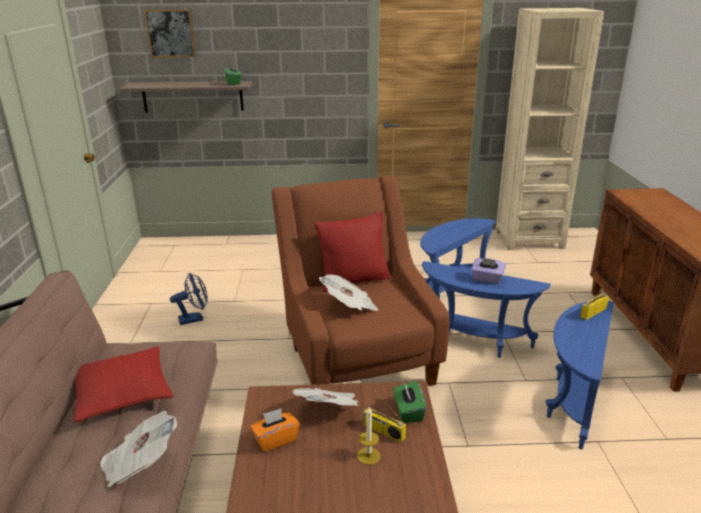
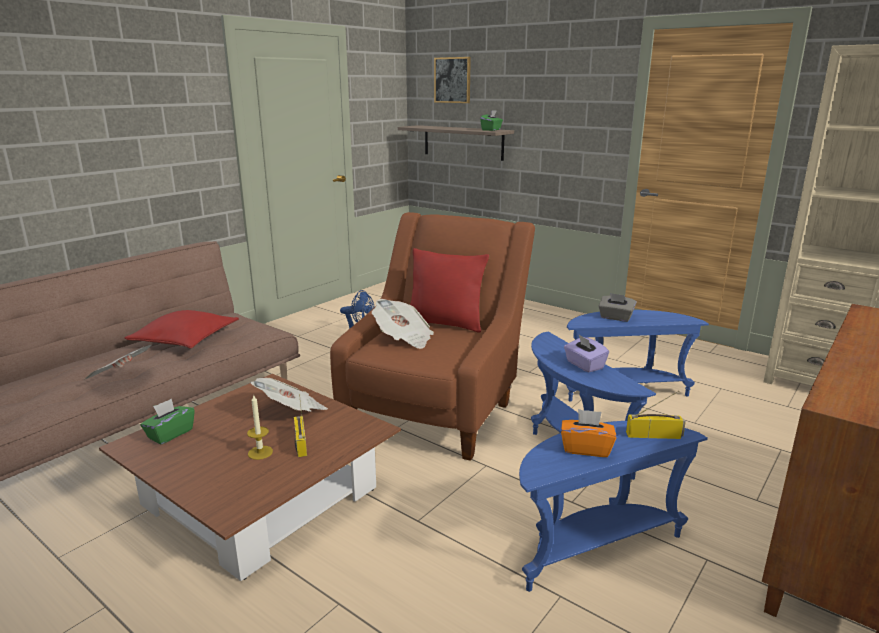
camera: 40 degrees right, 5 degrees down
orange tissue box [250,408,300,452] -> orange tissue box moved to [561,409,617,457]
green tissue box [394,381,426,423] -> green tissue box moved to [140,398,195,444]
none -> grey tissue box [598,293,636,322]

